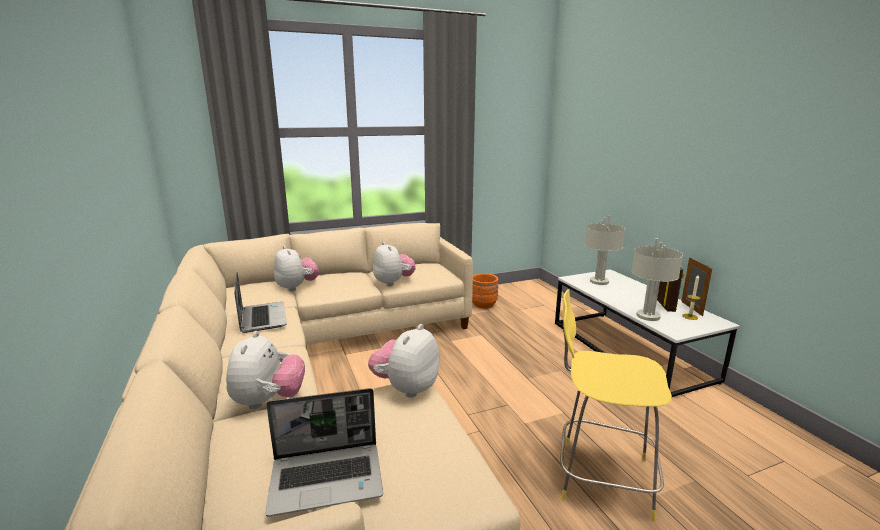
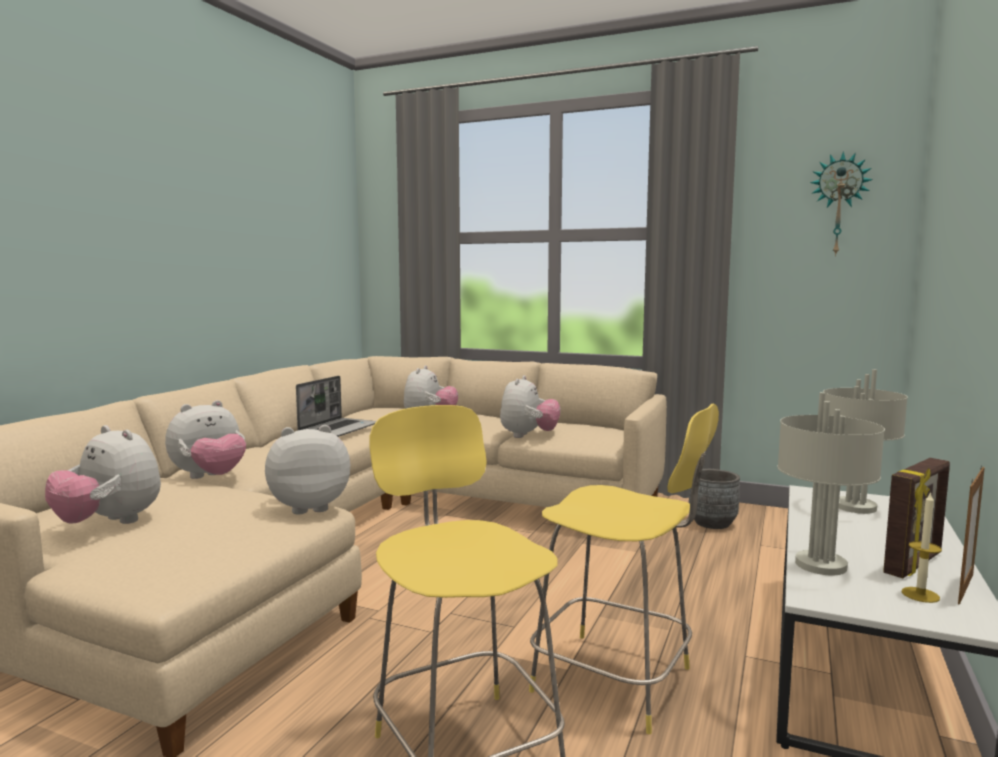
camera: 45 degrees right, 10 degrees down
laptop [265,388,383,517] -> plush toy [45,425,161,524]
orange planter [472,273,498,308] -> grey planter [689,469,740,529]
none -> yellow stool [529,404,719,734]
none -> wall clock [810,151,873,256]

